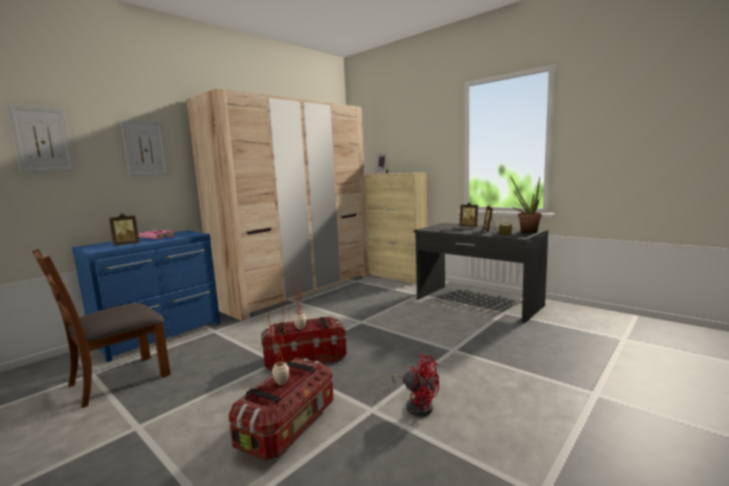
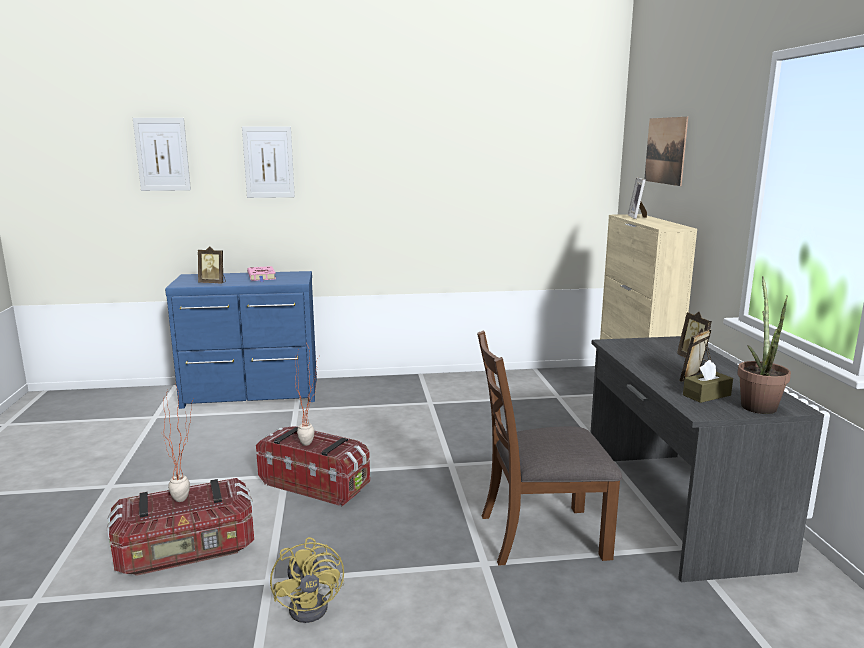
camera: 40 degrees right, 5 degrees up
brown chair [32,249,171,408] -> brown chair moved to [477,330,622,565]
beige wardrobe [186,89,369,321] -> none
red fan [392,354,439,417] -> yellow fan [270,537,344,623]
none -> picture [644,117,688,186]

